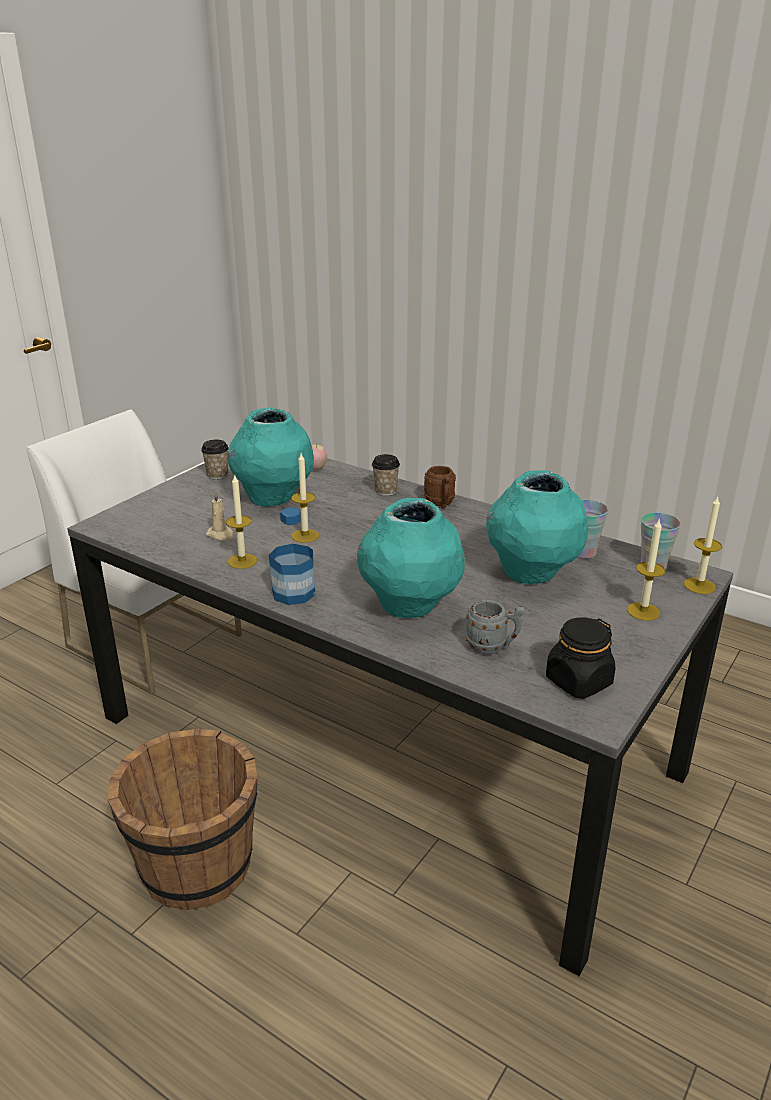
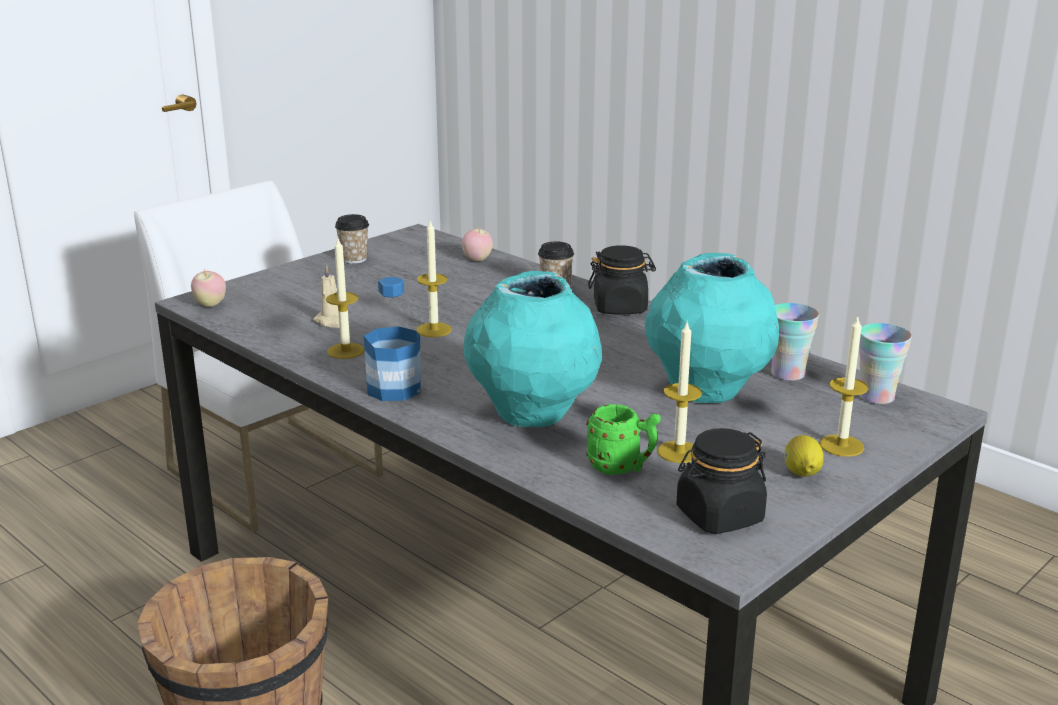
camera: 10 degrees right, 5 degrees down
turquoise vase [227,407,314,507] -> none
brown mug [424,466,456,509] -> black jar [588,245,656,315]
grey mug [466,600,525,654] -> green mug [586,404,661,475]
candle [684,496,722,594] -> candle moved to [657,320,702,463]
none -> apple [191,271,226,307]
none -> lemon [784,435,824,476]

